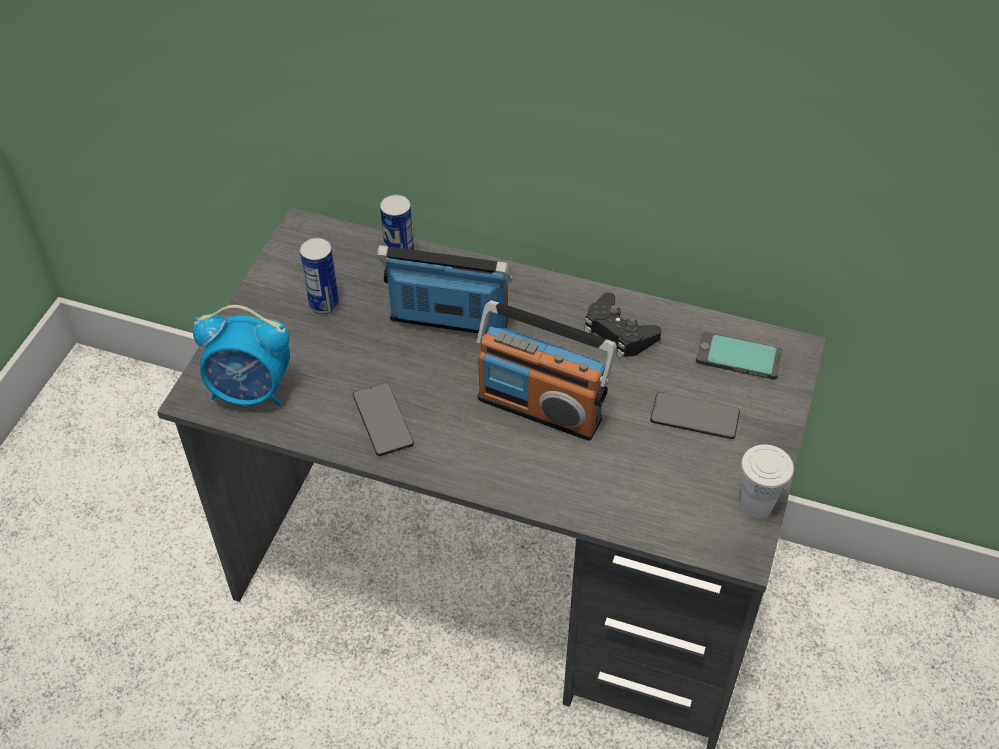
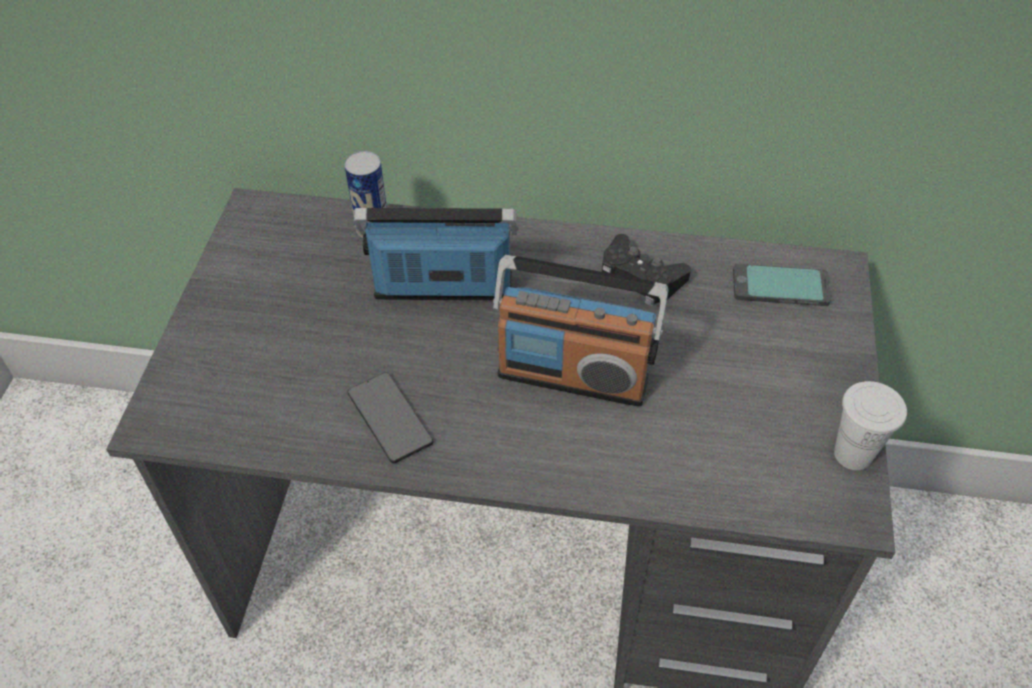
camera: 10 degrees left, 0 degrees up
alarm clock [193,305,290,406] -> none
can [300,237,339,314] -> none
phone [650,392,740,439] -> none

